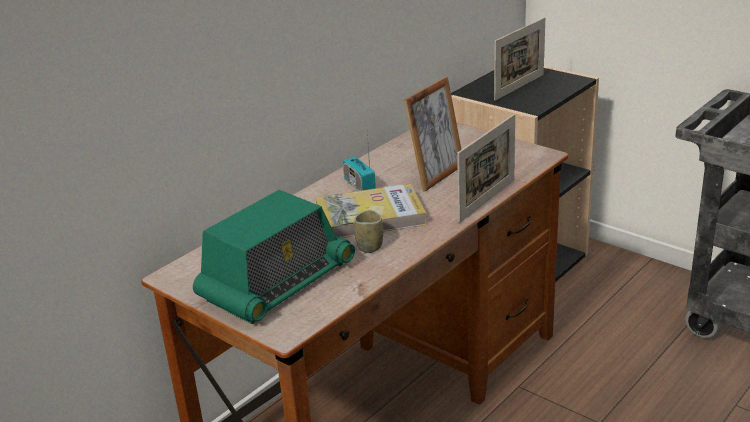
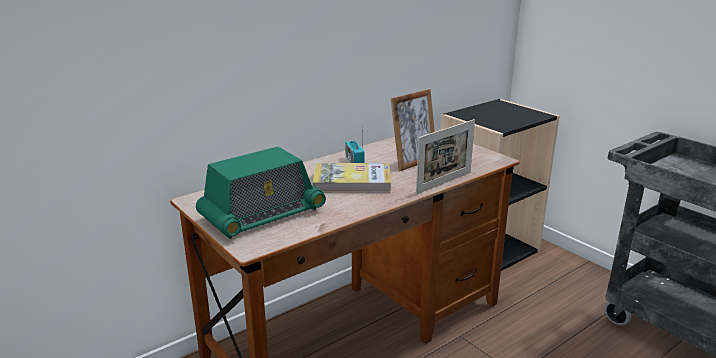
camera: 10 degrees right, 5 degrees down
cup [354,210,383,253] -> none
picture frame [494,17,545,101] -> none

